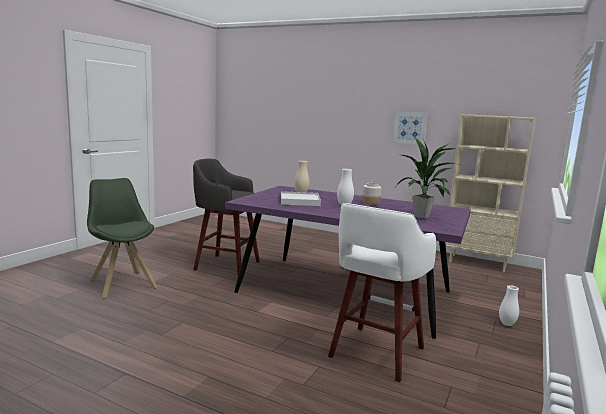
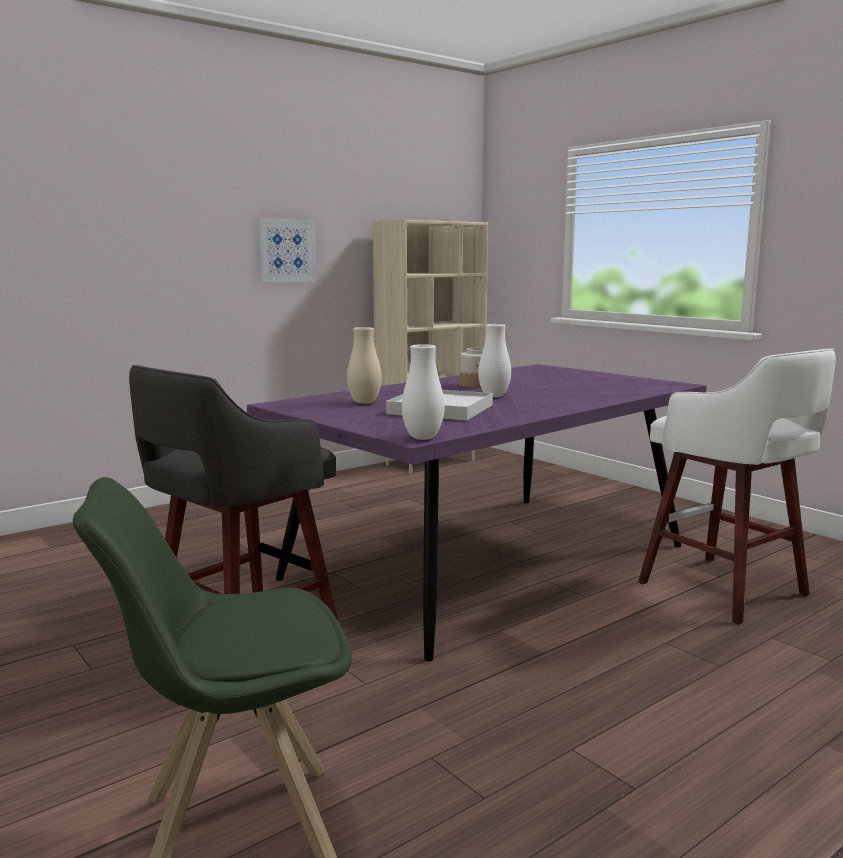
camera: 65 degrees left, 0 degrees up
potted plant [396,136,456,219] -> none
white vase [499,285,519,326] -> white vase moved to [402,344,445,440]

